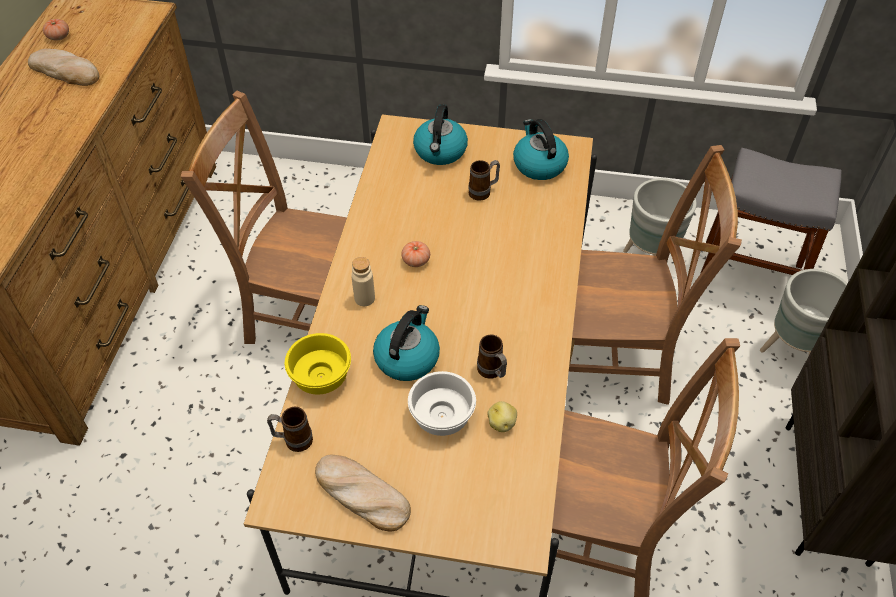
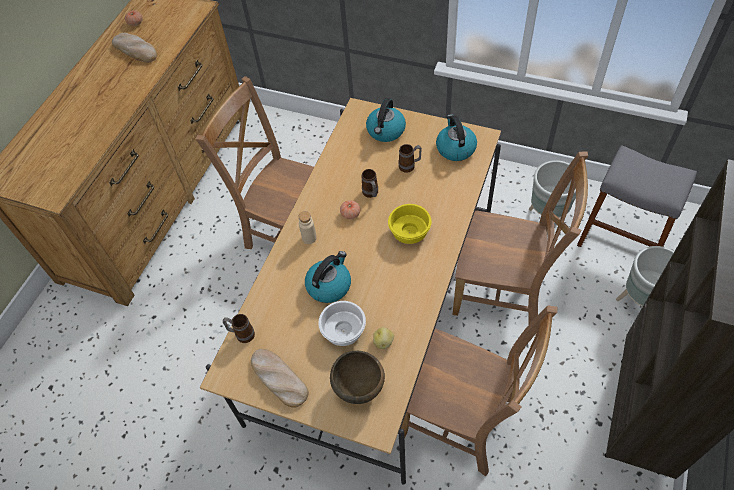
camera: 15 degrees right, 5 degrees up
yellow bowl [285,333,351,395] -> yellow bowl moved to [388,204,431,244]
mug [477,335,507,379] -> mug moved to [361,169,378,198]
none -> brown bowl [330,351,385,404]

